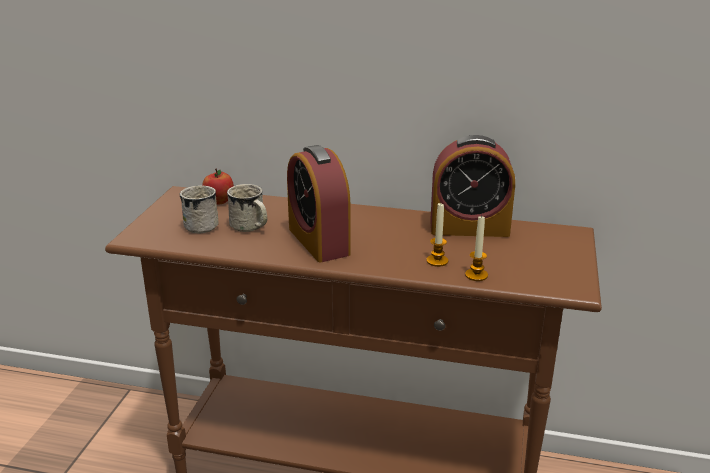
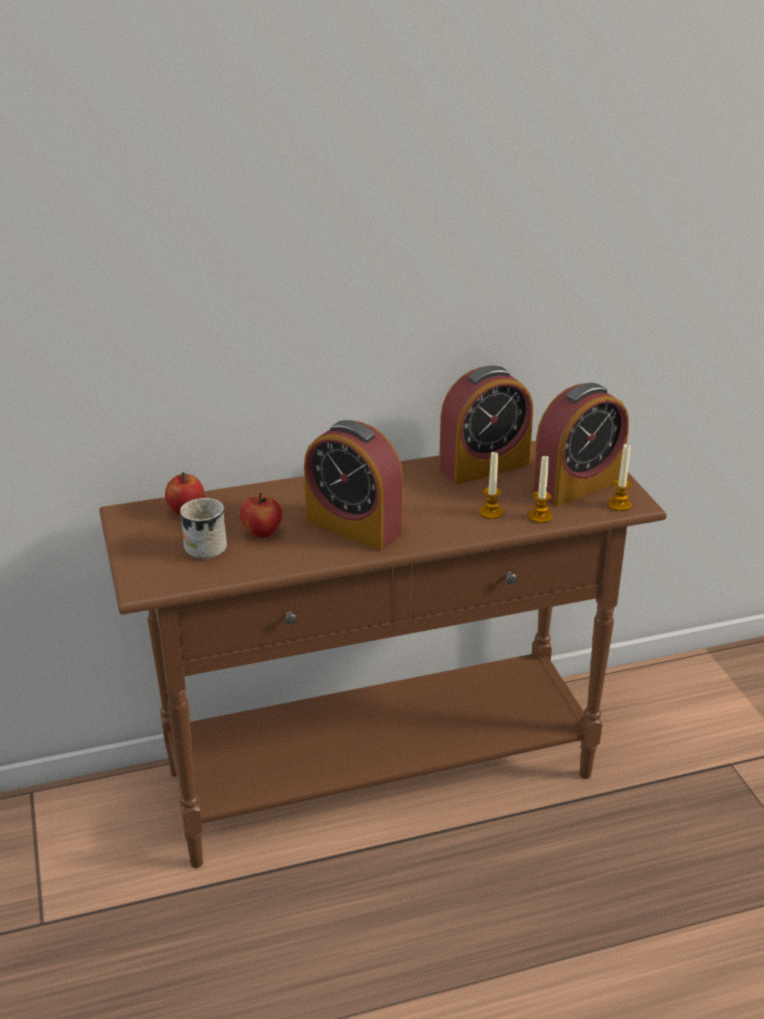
camera: 30 degrees left, 5 degrees up
white mug [227,184,267,232] -> apple [240,493,282,538]
none -> alarm clock [533,383,629,506]
none -> candle [608,443,632,511]

